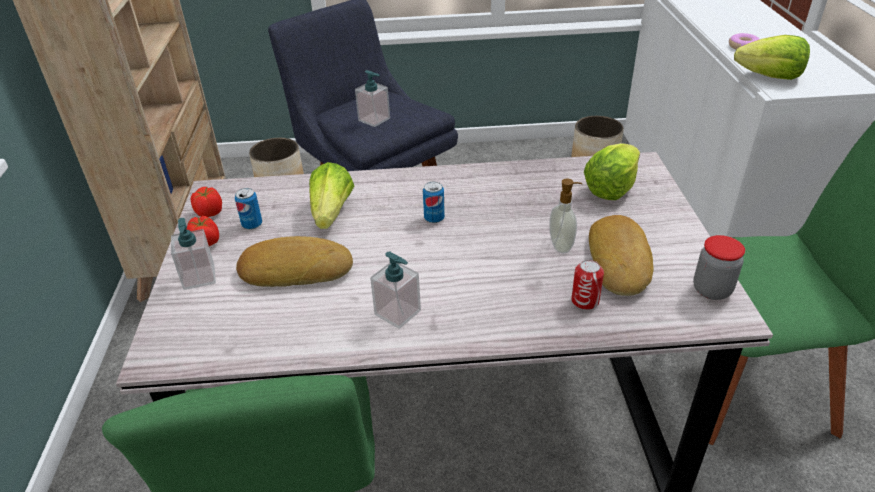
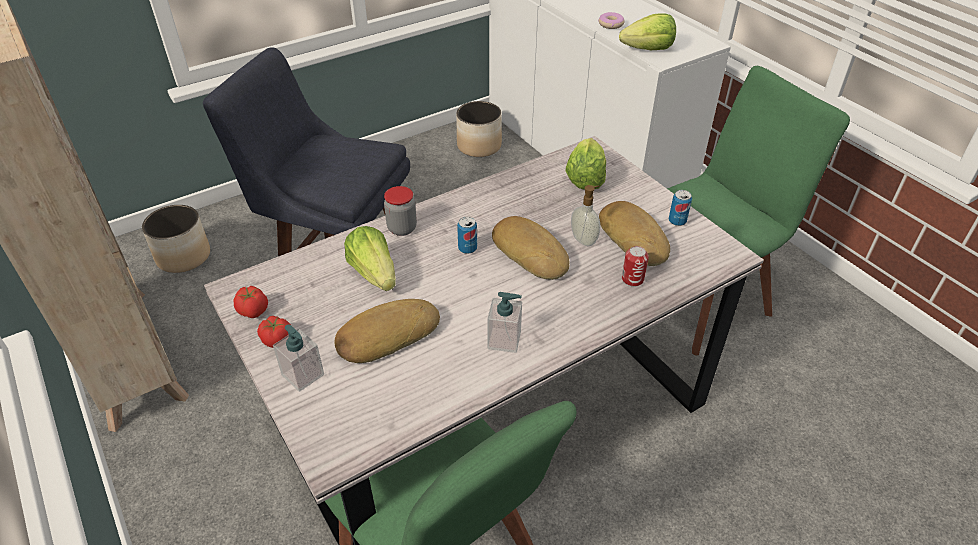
camera: 30 degrees left, 5 degrees up
can [235,188,262,230] -> can moved to [669,190,692,226]
soap dispenser [355,70,390,127] -> none
jar [693,235,745,300] -> jar moved to [384,186,417,236]
none -> bread [492,216,570,280]

